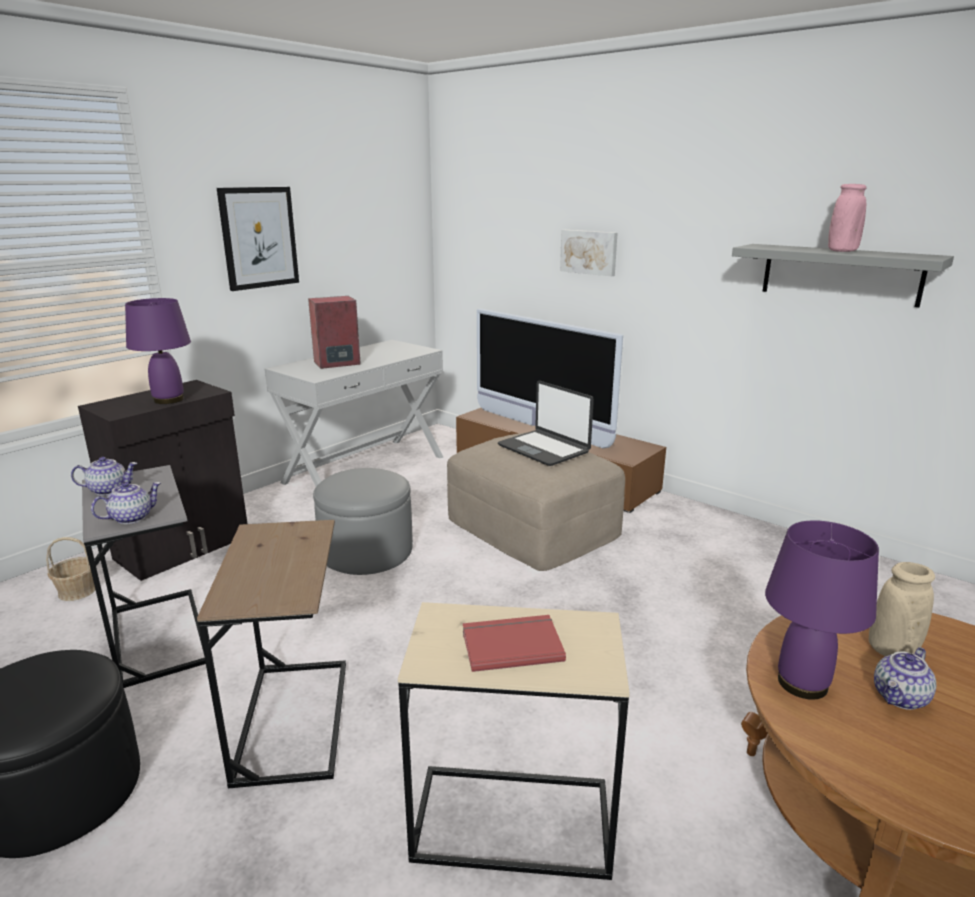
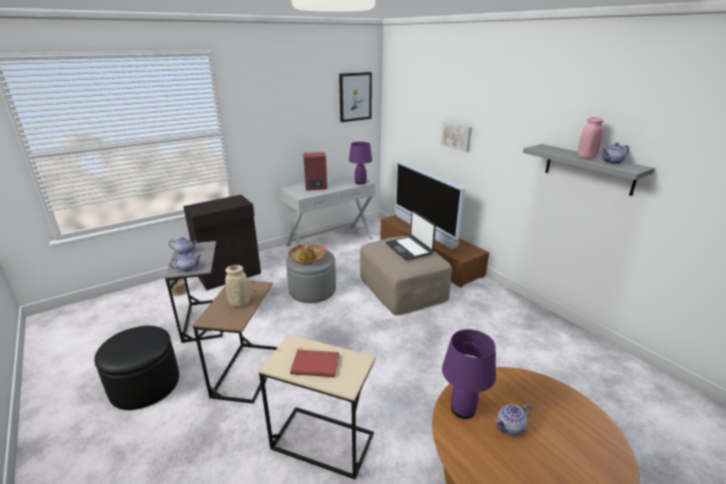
camera: 15 degrees right, 5 degrees up
purple table lamp [125,298,191,404] -> purple table lamp moved to [349,142,372,185]
picture [217,187,299,291] -> picture moved to [339,72,372,122]
beige vase [869,562,935,656] -> beige vase moved to [225,265,250,307]
none -> hat [288,244,326,264]
none -> teapot [603,142,629,164]

